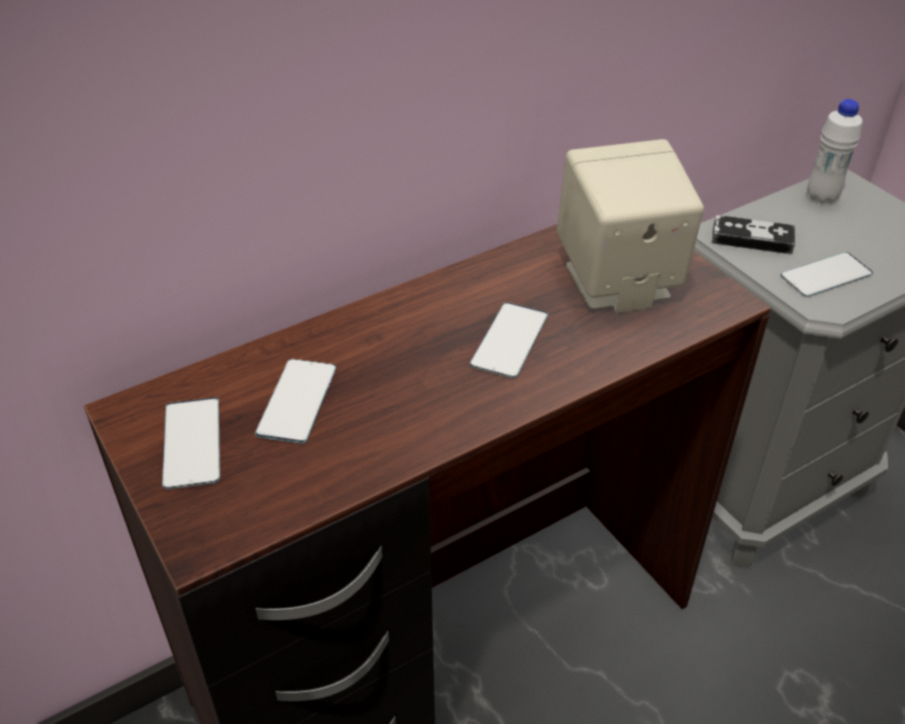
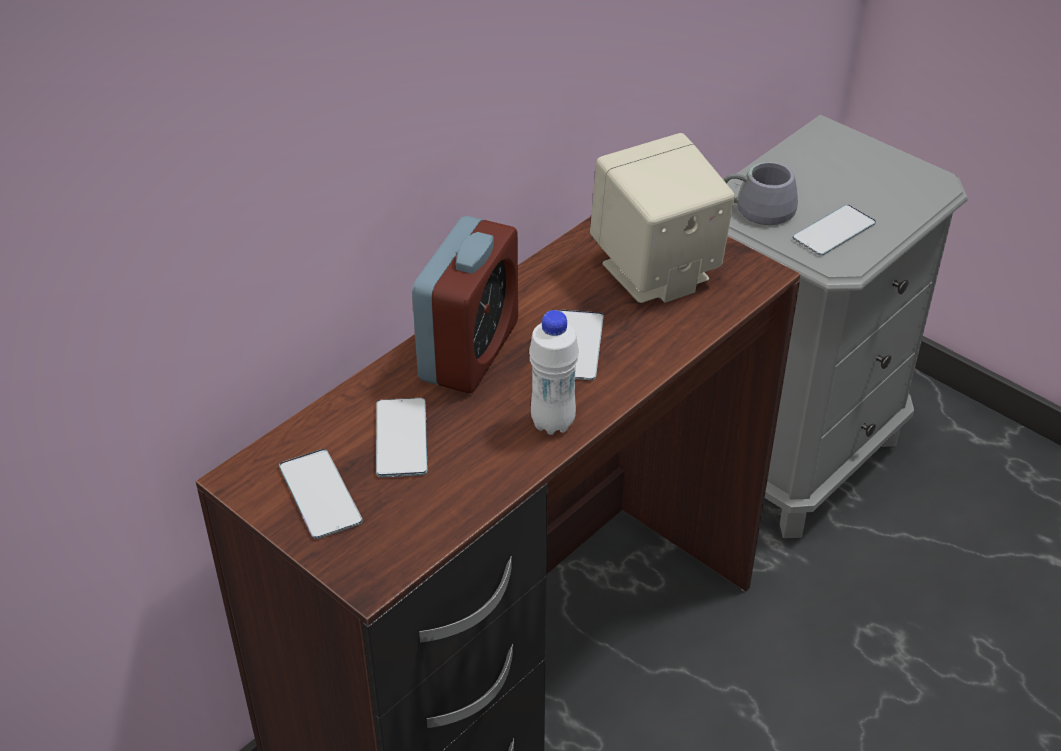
camera: 15 degrees left, 0 degrees up
game controller [712,215,795,254] -> grey mug [724,162,798,225]
white bottle [807,99,863,203] -> white bottle moved to [529,310,579,435]
none -> alarm clock [412,216,518,393]

